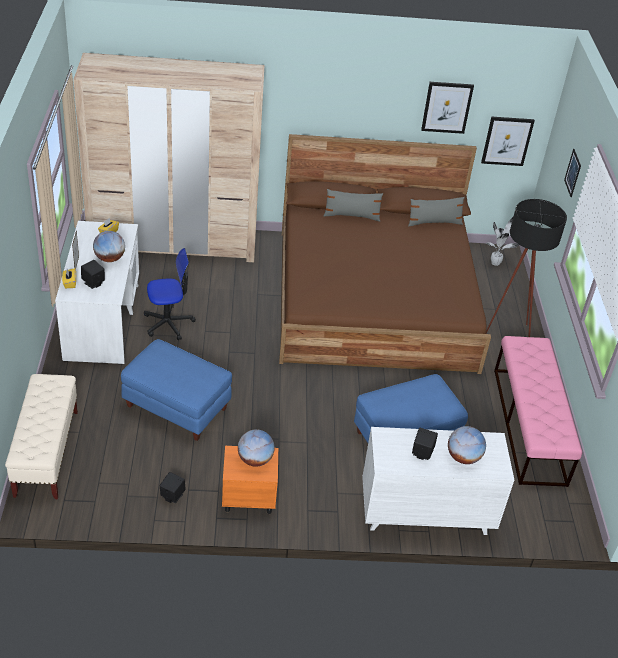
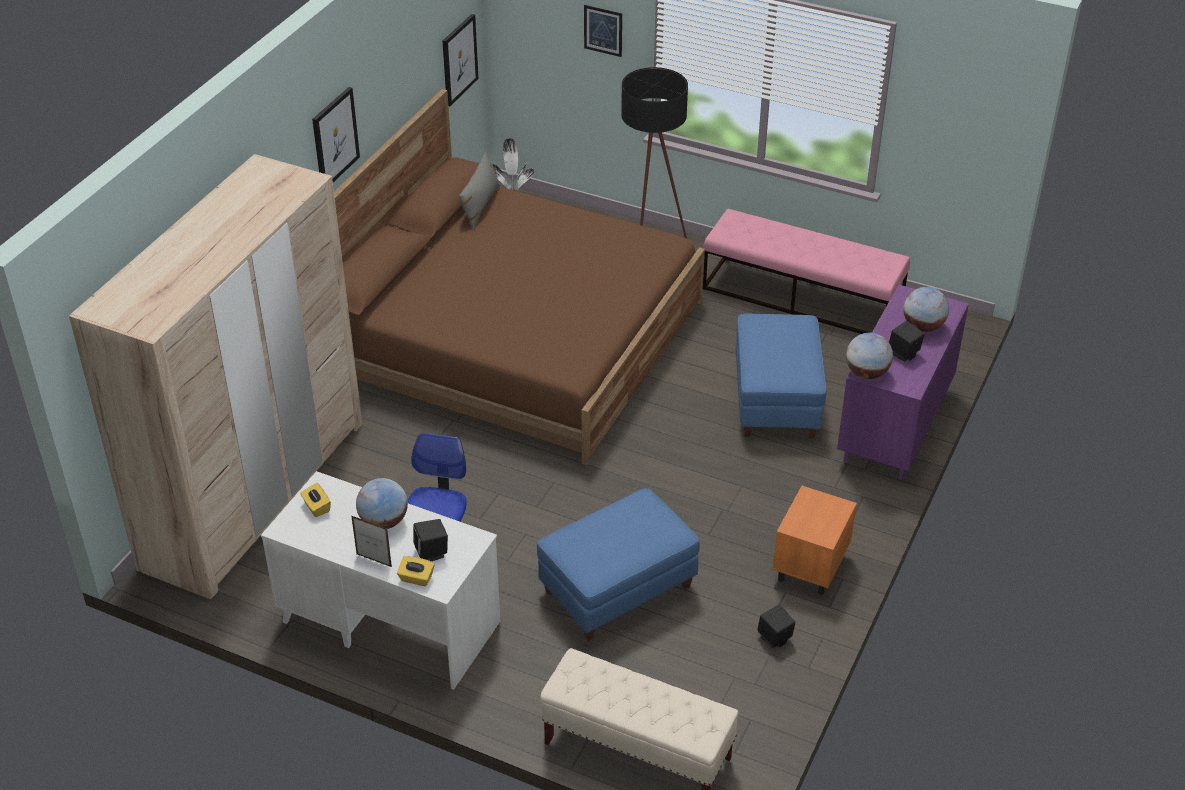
camera: 60 degrees left, 0 degrees up
globe [238,429,275,467] -> globe moved to [846,333,893,379]
grey pillow [324,189,383,221] -> none
white dresser [362,427,514,535] -> purple dresser [837,285,969,479]
picture [421,82,474,134] -> picture moved to [312,87,360,182]

